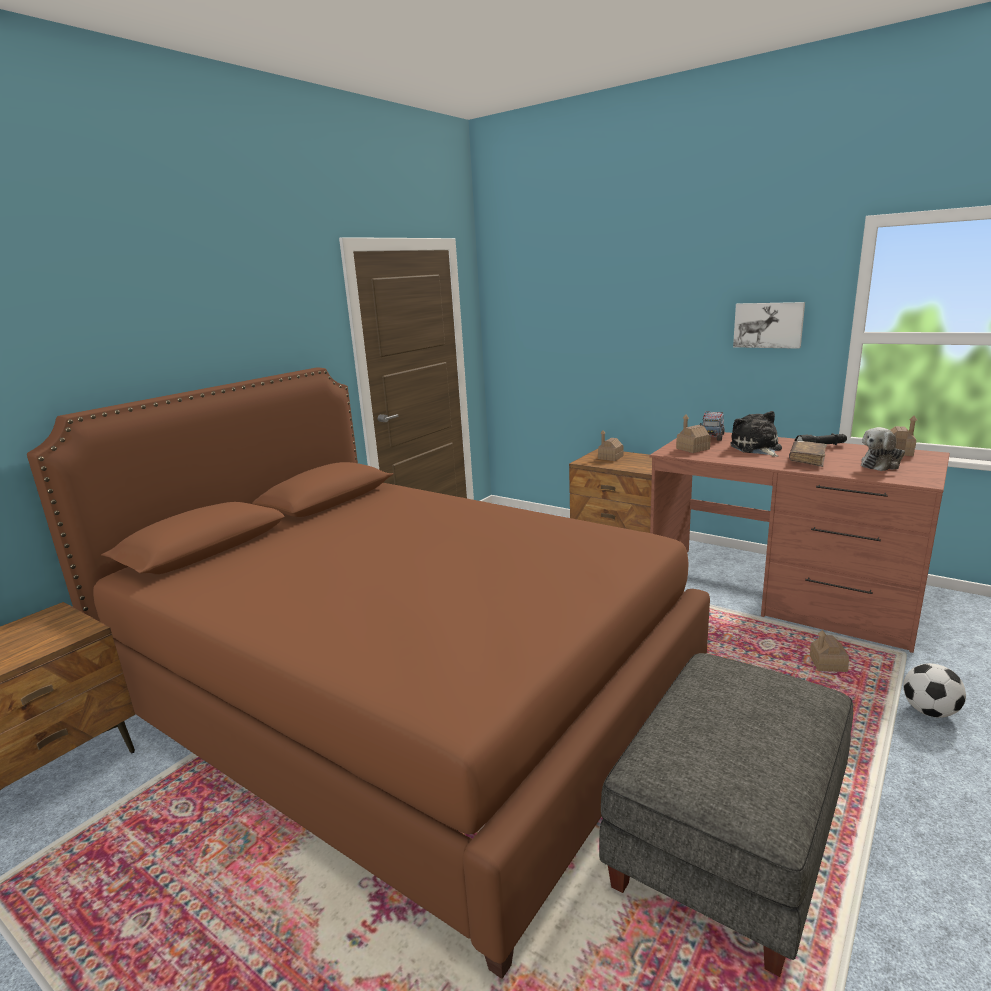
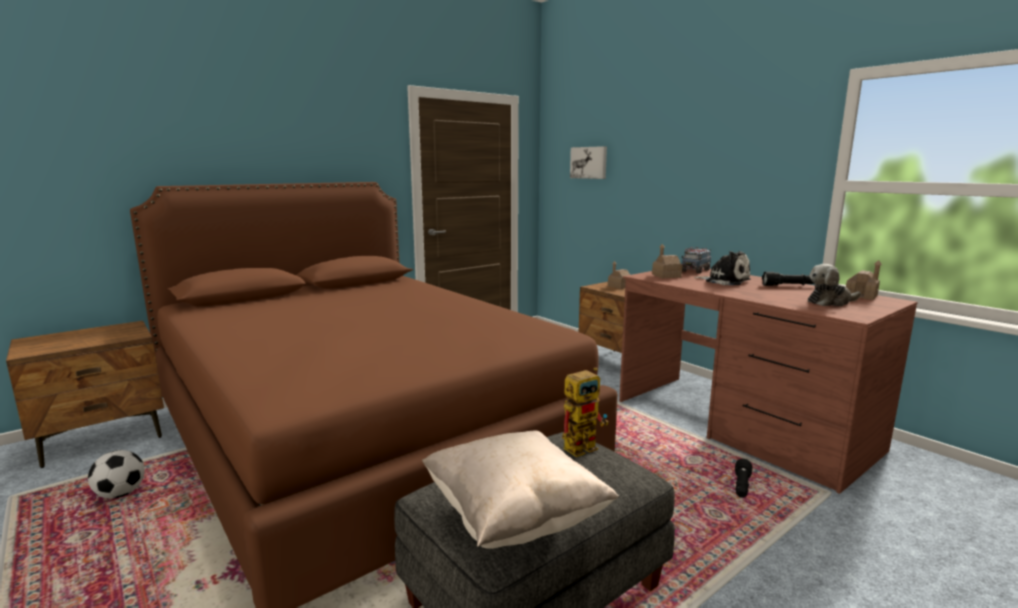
camera: 15 degrees right, 5 degrees down
plush toy [731,411,782,457] -> plush toy turned 120 degrees clockwise [694,251,751,285]
picture [733,302,805,349] -> picture moved to [570,146,607,179]
brown book [789,441,827,467] -> none
toy house [810,630,849,672] -> black flashlight [735,459,752,498]
football [903,663,966,718] -> football moved to [88,450,145,499]
none -> beige pillow [422,430,619,549]
none -> toy robot [562,367,609,457]

